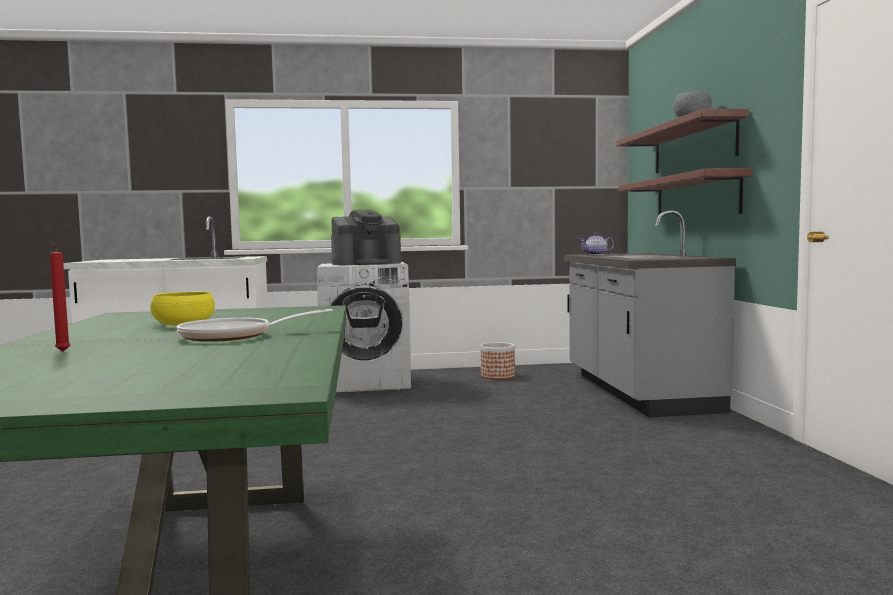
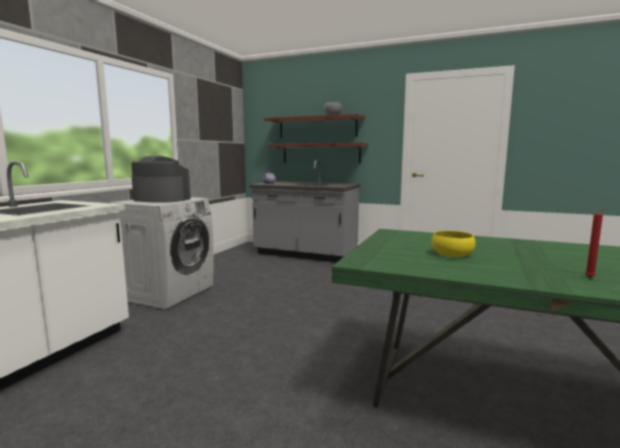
camera: 60 degrees left, 5 degrees up
frying pan [177,309,333,342] -> none
coffee machine [331,210,401,265] -> coffee machine turned 75 degrees counterclockwise [131,156,191,203]
planter [480,342,515,380] -> none

